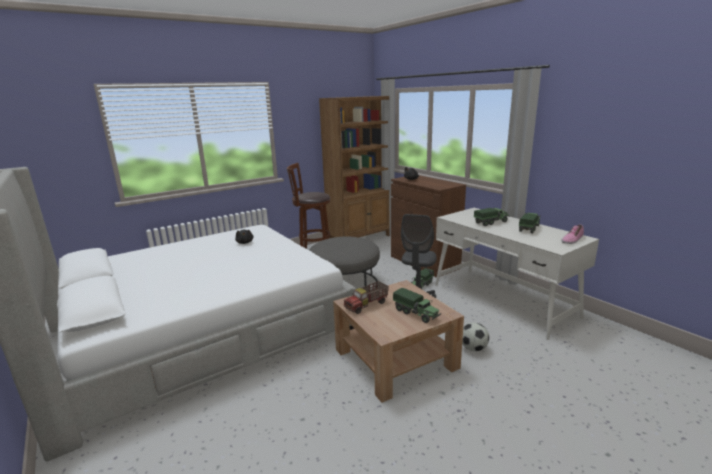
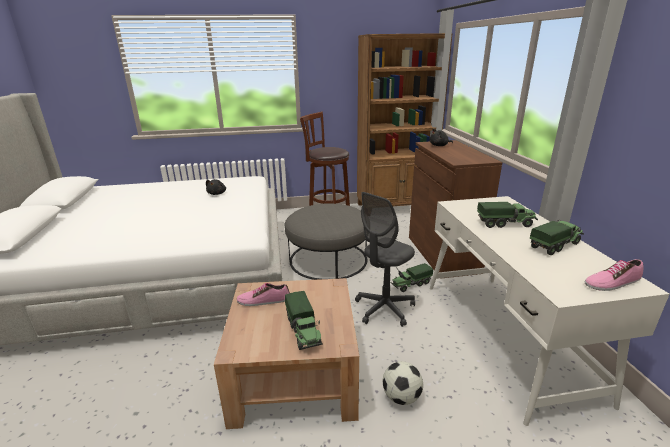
camera: 25 degrees right, 5 degrees up
toy truck [344,281,389,314] -> shoe [237,283,290,306]

